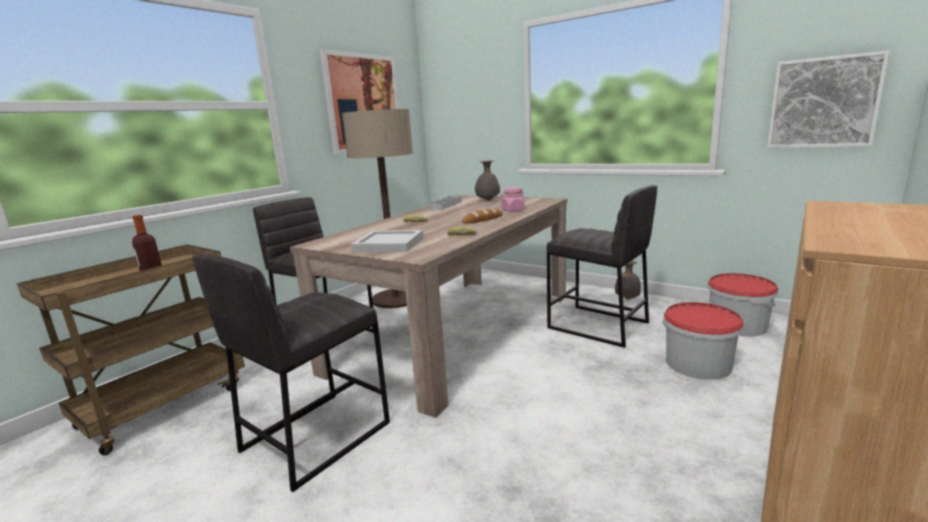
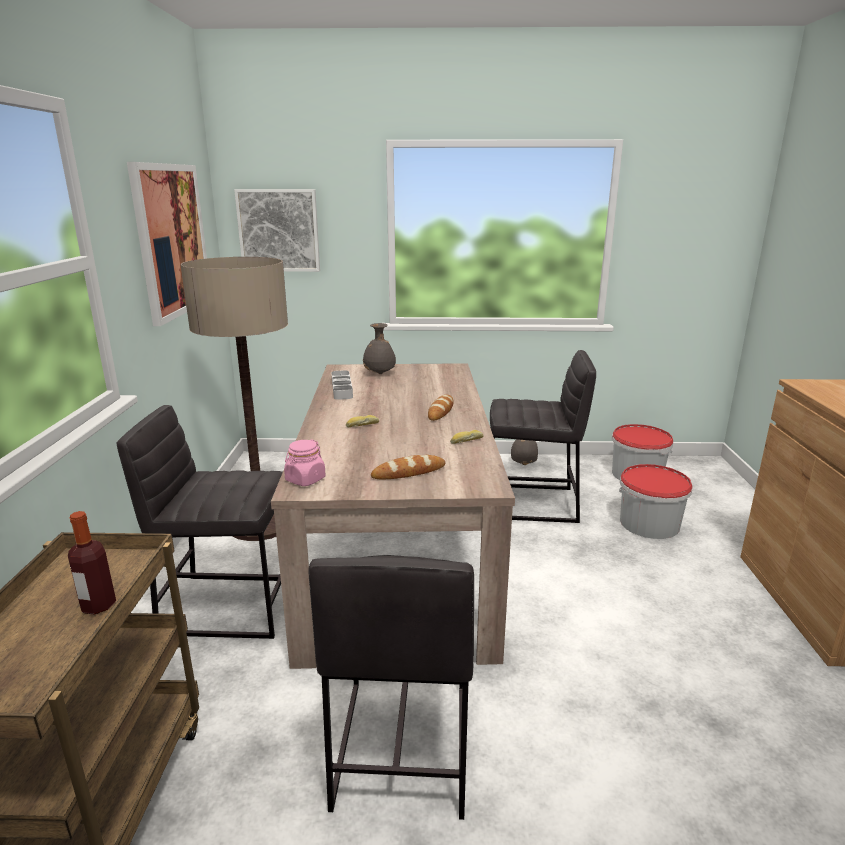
camera: 35 degrees left, 5 degrees up
white tray [351,230,423,252] -> bread [371,455,446,479]
pink jar [500,187,524,212] -> pink jar moved to [284,439,326,486]
picture [767,50,890,148] -> picture moved to [234,189,320,272]

